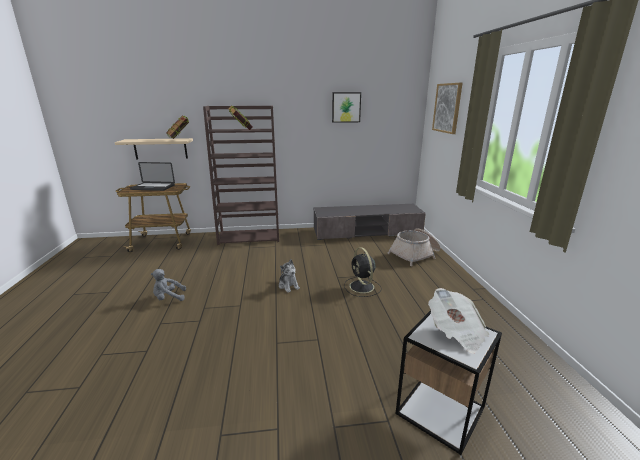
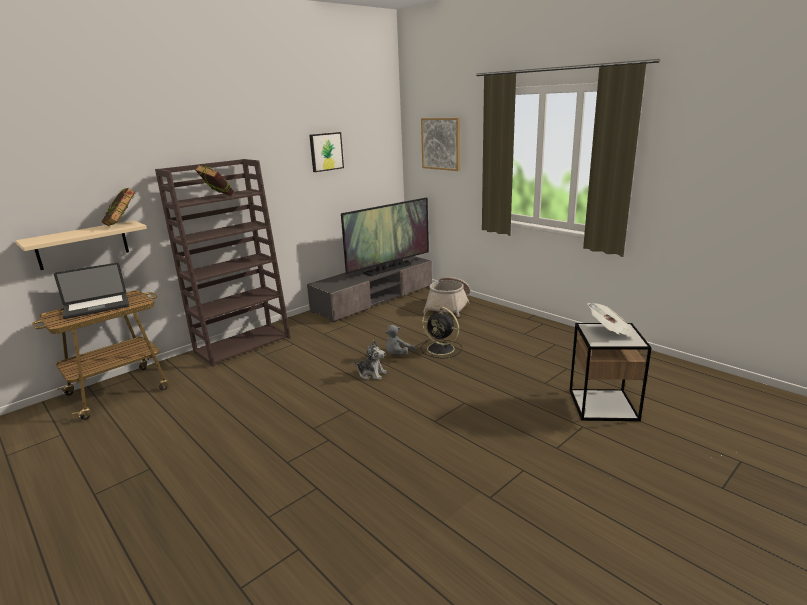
camera: 35 degrees left, 0 degrees up
grey plush toy [151,269,186,301] -> grey plush toy moved to [386,325,417,355]
none -> television [341,197,429,276]

